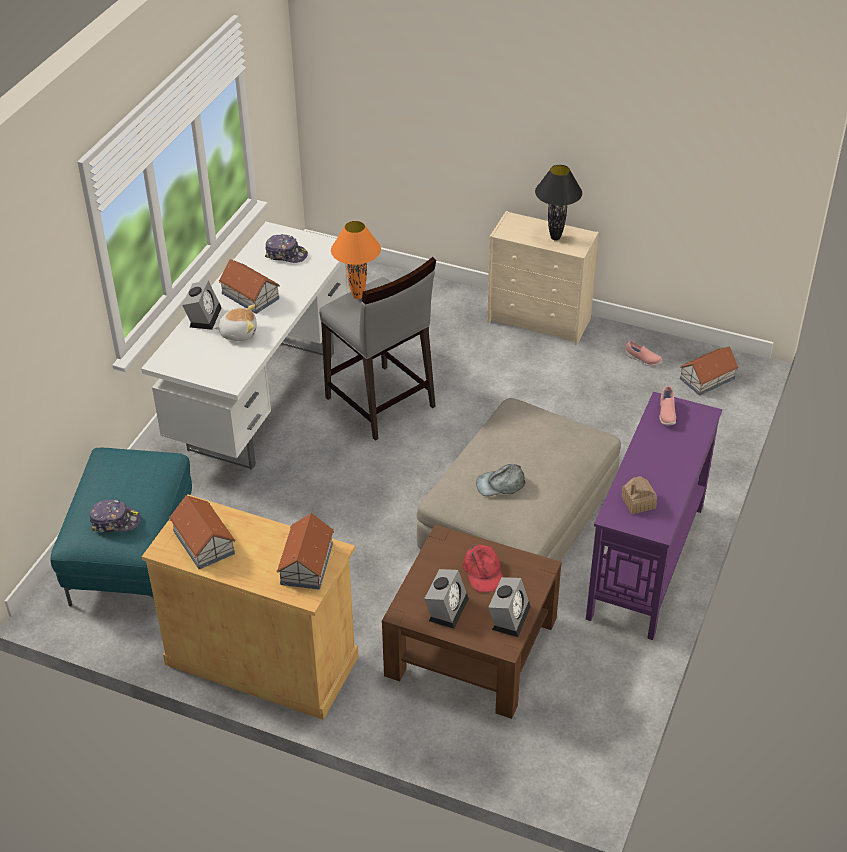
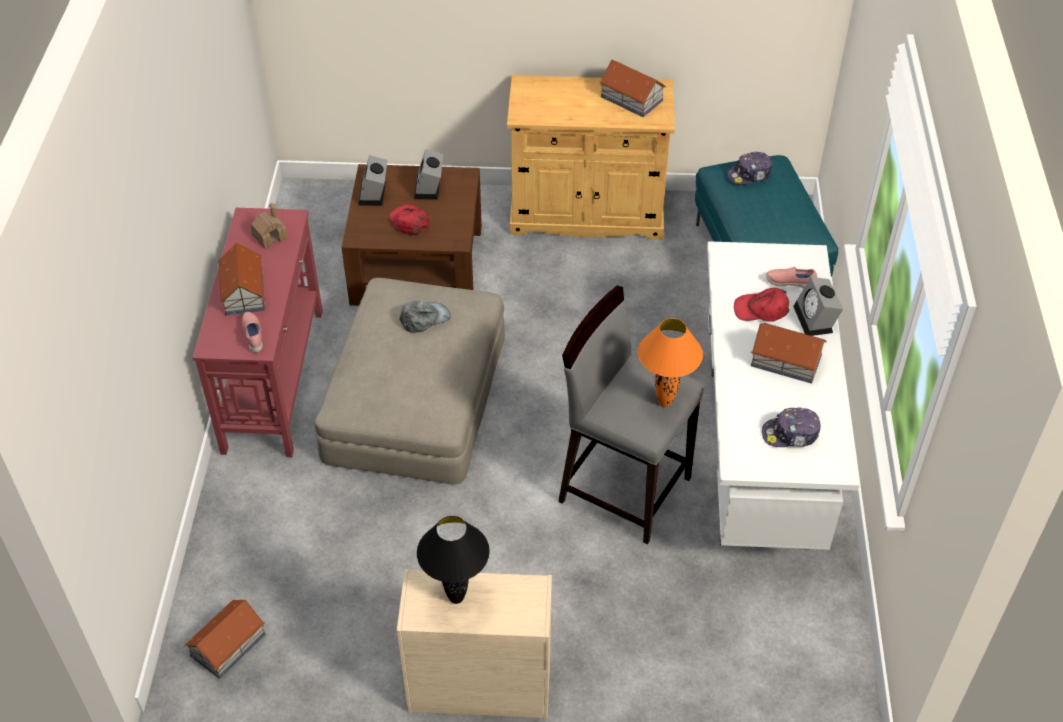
camera: 160 degrees right, 5 degrees up
plush toy [214,305,257,341] -> red cap [734,288,789,322]
toy house [277,513,334,590] -> toy house moved to [218,243,265,315]
purple console table [586,392,722,640] -> red console table [192,208,323,457]
pink shoe [625,340,662,366] -> pink shoe moved to [766,267,817,288]

